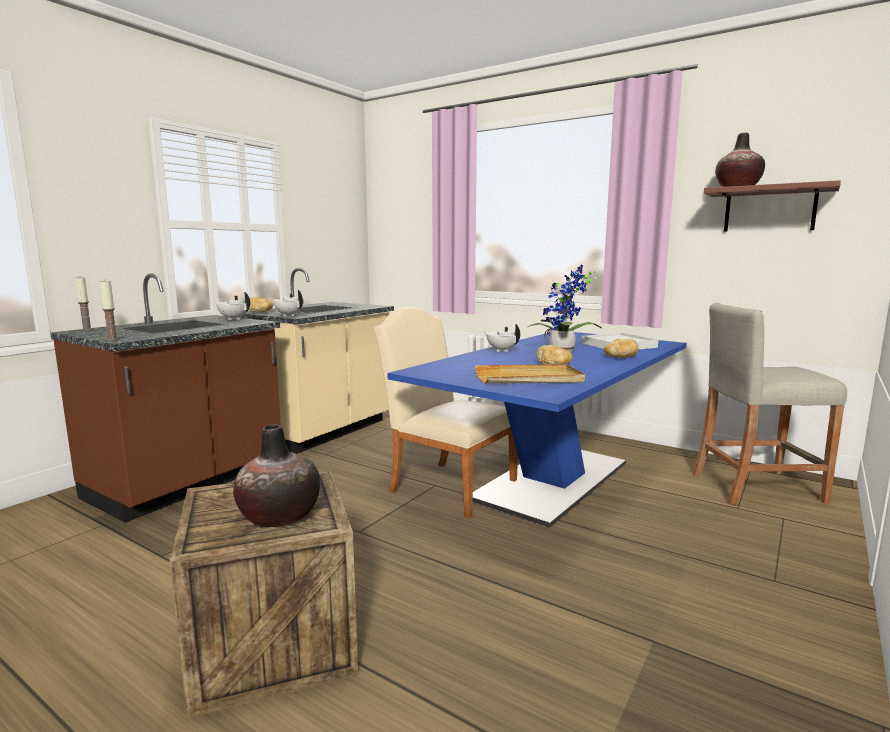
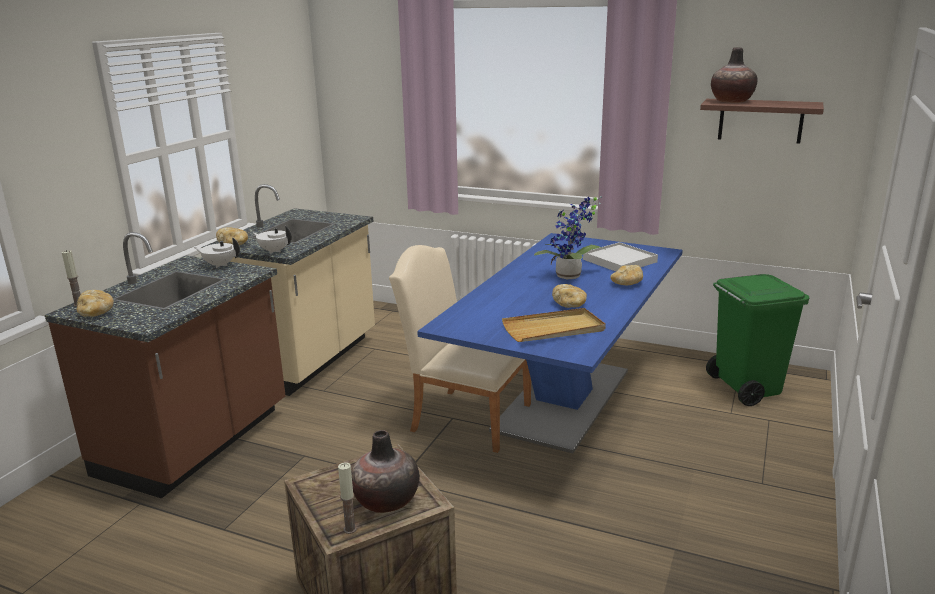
camera: 10 degrees left, 10 degrees up
candle [100,281,118,340] -> candle moved to [338,462,357,534]
white teapot [484,324,520,352] -> none
beige stool [692,303,847,505] -> green trash can [706,274,809,406]
none -> bread [77,290,114,317]

